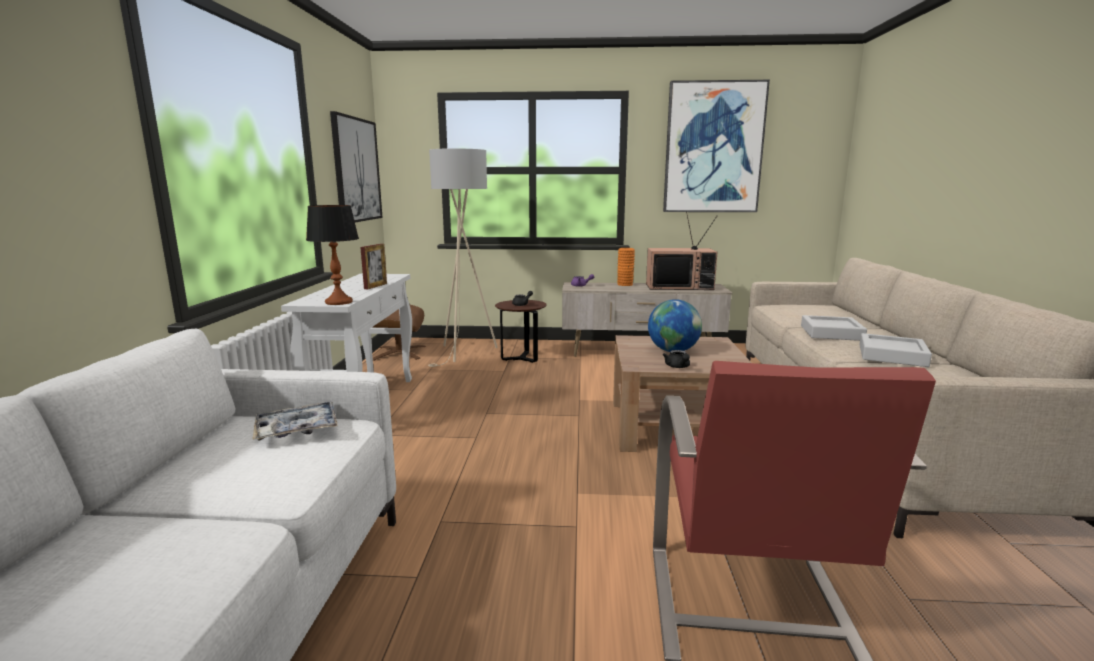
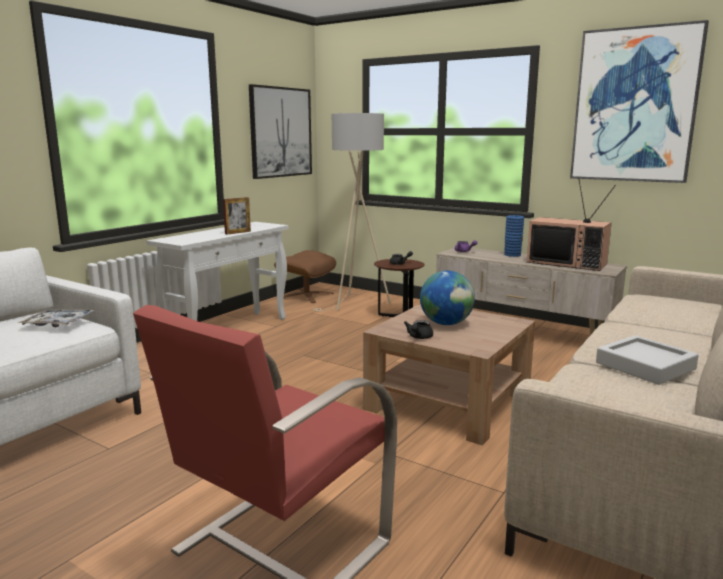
camera: 30 degrees right, 0 degrees up
table lamp [306,205,359,305] -> none
orange vase [617,248,635,286] -> blue vase [504,215,524,257]
grey tray [801,315,867,341] -> none

